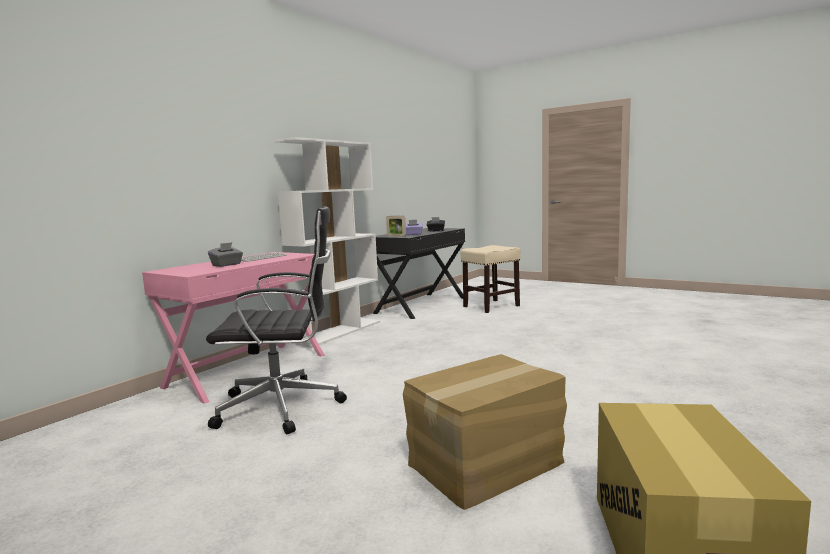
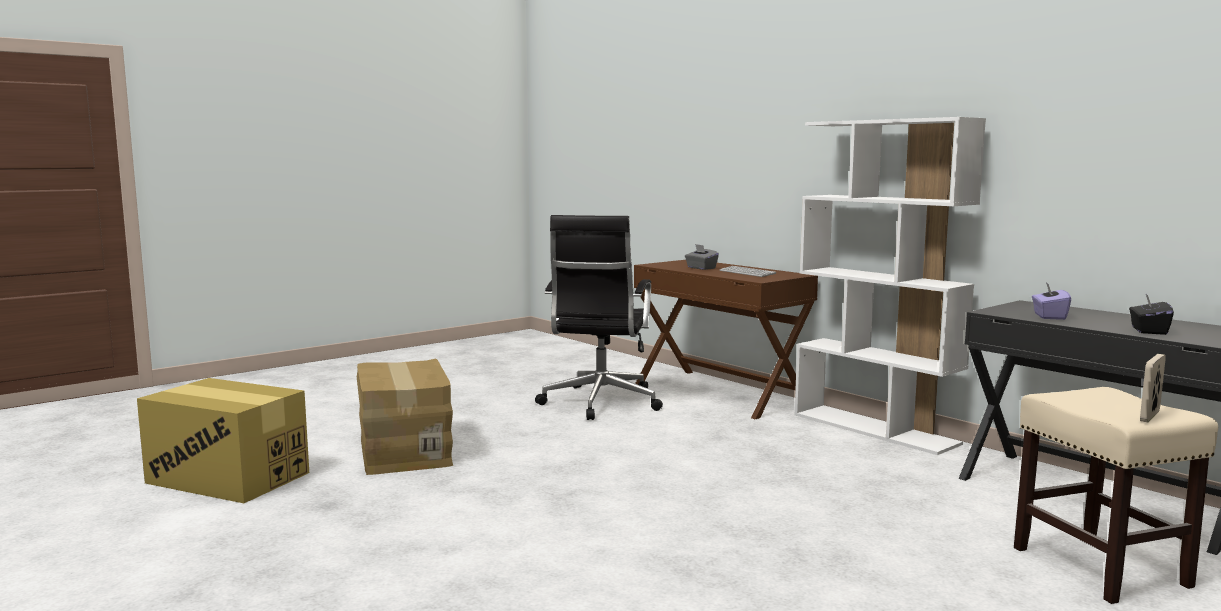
camera: 105 degrees right, 0 degrees up
pink desk [142,252,325,404] -> brown desk [634,260,818,419]
picture frame [386,216,406,237] -> picture frame moved to [1140,354,1166,422]

